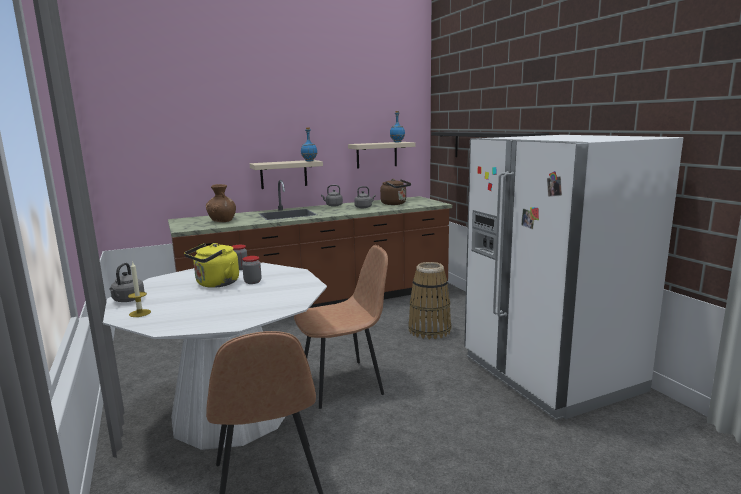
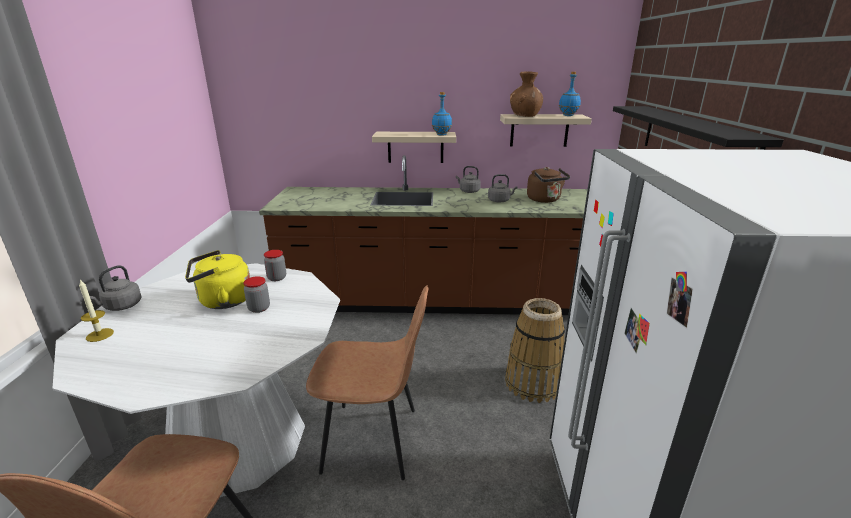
camera: 25 degrees right, 10 degrees up
brown vase [206,184,236,222] -> brown vase moved to [510,71,543,117]

